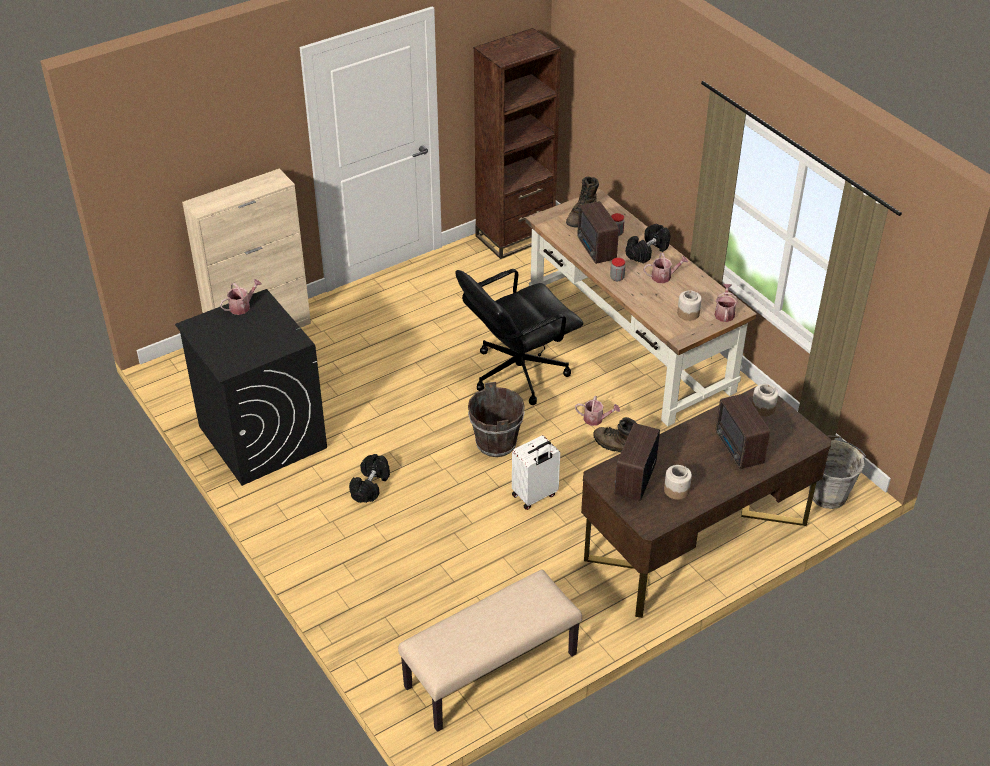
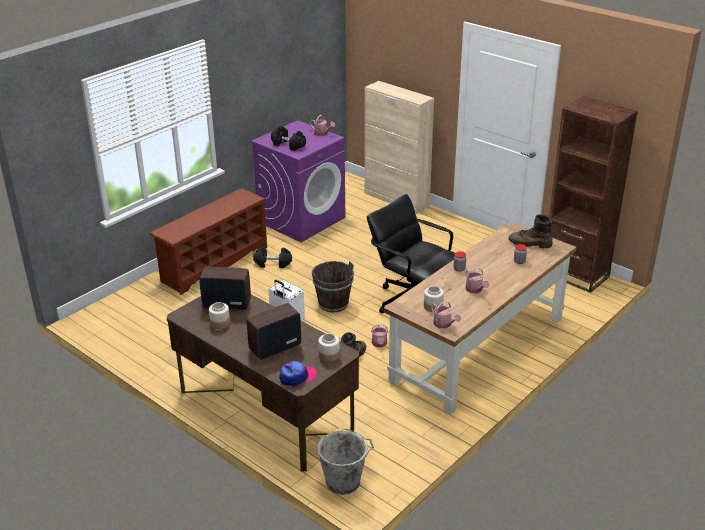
camera: 75 degrees right, 10 degrees down
black washing machine [175,289,327,486] -> purple washing machine [251,120,345,242]
beige bench [398,569,582,732] -> none
radio [578,201,619,264] -> none
black dumbbell [626,224,671,264] -> black dumbbell moved to [271,126,306,151]
watering can [715,284,738,322] -> watering can turned 60 degrees clockwise [431,301,461,329]
none -> brown shoe rack [149,188,267,295]
none -> cap [279,361,317,387]

